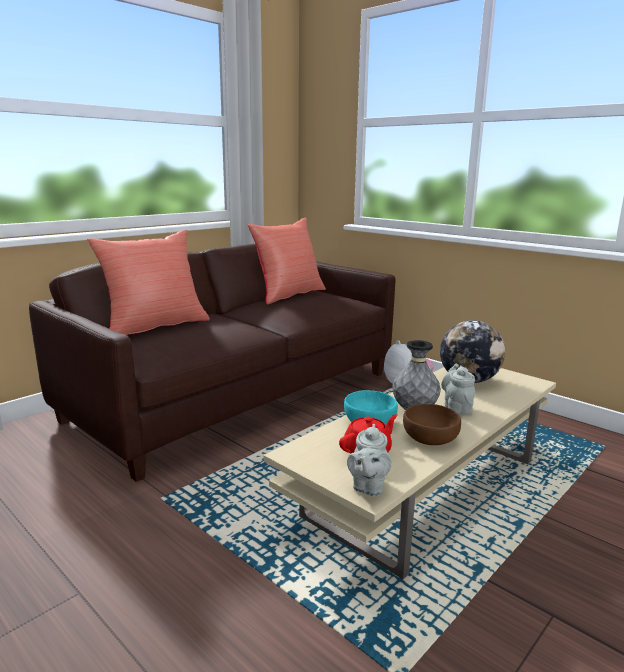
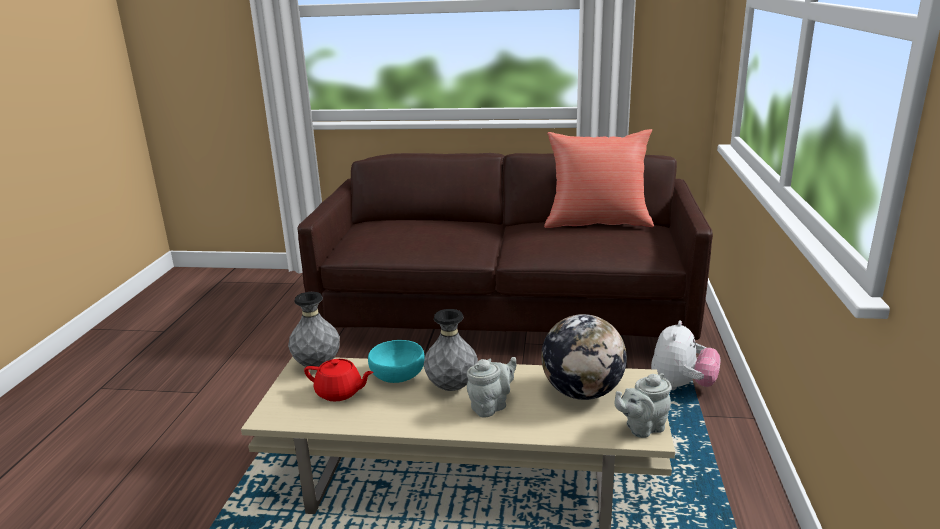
camera: 55 degrees right, 5 degrees up
red pillow [87,230,210,335] -> none
grey teapot [347,424,392,496] -> grey teapot moved to [615,373,672,438]
brown bowl [403,404,461,445] -> none
none -> grey vase [288,292,340,367]

